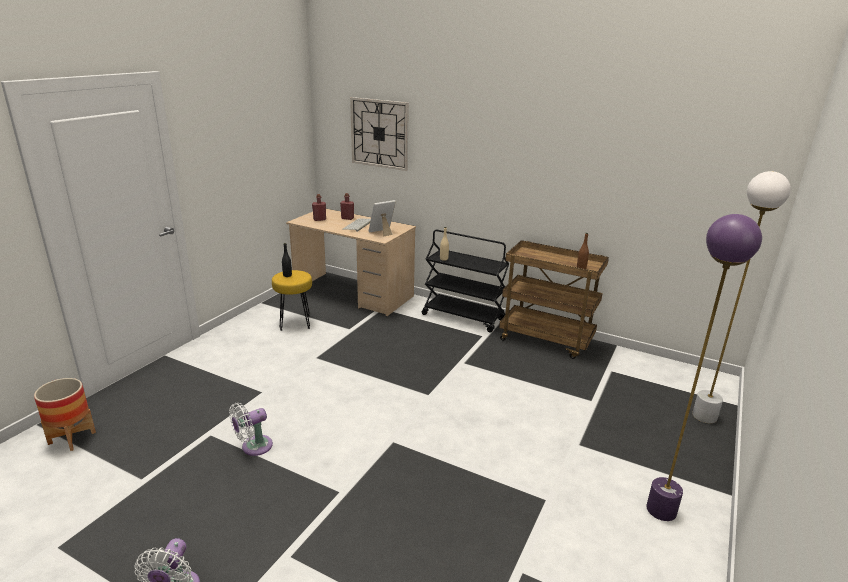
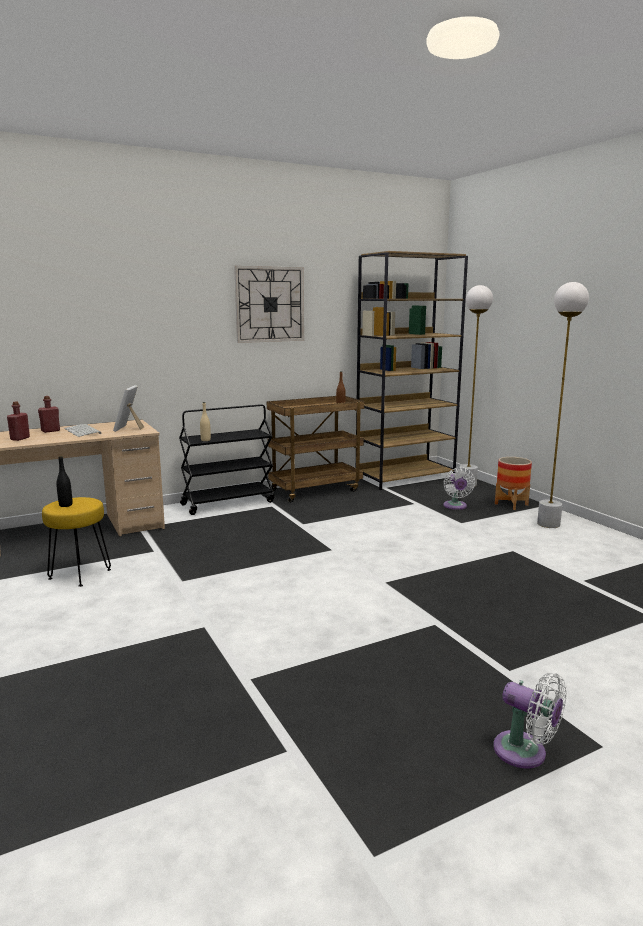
camera: 55 degrees left, 10 degrees down
planter [34,378,96,451] -> planter moved to [495,457,532,510]
white fan [229,403,273,456] -> white fan moved to [443,467,475,510]
wall clock [350,97,409,171] -> wall clock moved to [234,266,304,343]
purple floor lamp [646,214,762,521] -> white floor lamp [537,282,589,528]
none -> brown bookcase [356,251,468,490]

